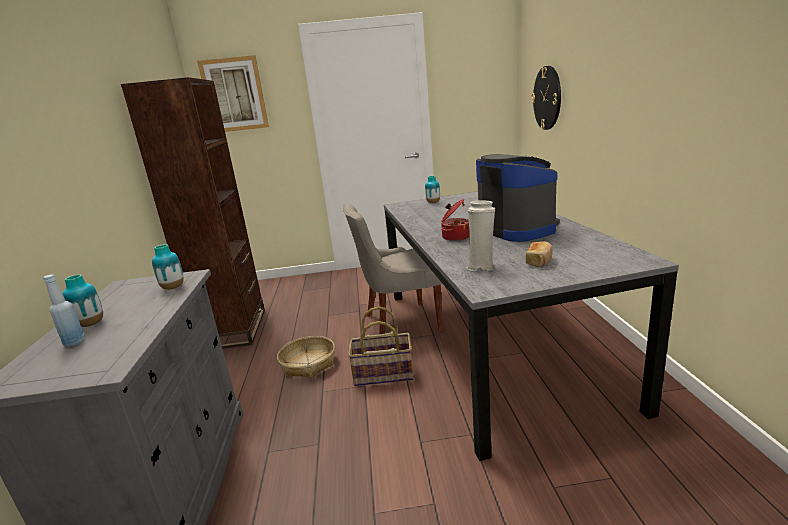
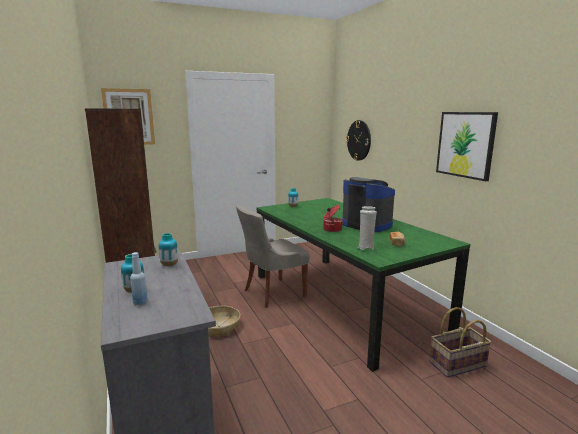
camera: 20 degrees left, 5 degrees down
basket [348,306,413,386] -> basket moved to [429,307,491,378]
grey dining table [384,191,679,461] -> green dining table [256,198,470,372]
none -> picture [436,112,498,181]

